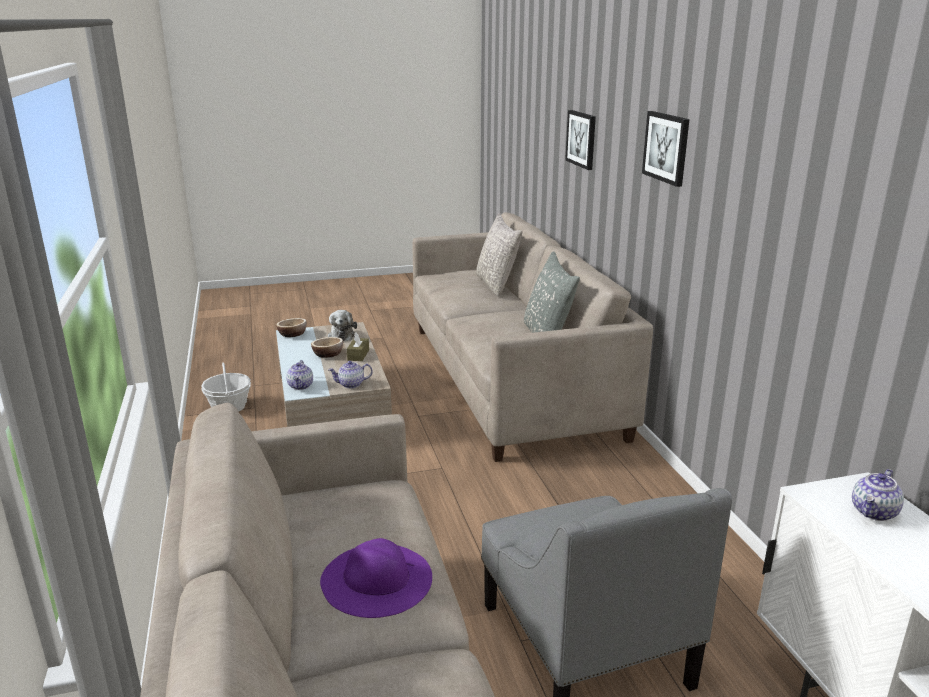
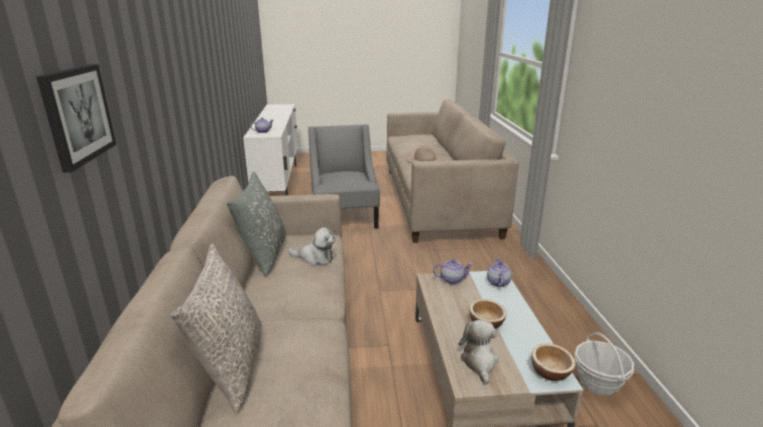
camera: 170 degrees left, 0 degrees up
purple hat [320,538,432,618] -> beige hat [406,145,444,163]
brown tissue box [347,332,369,361] -> none
picture [642,111,689,187] -> none
none -> plush toy [288,227,335,266]

